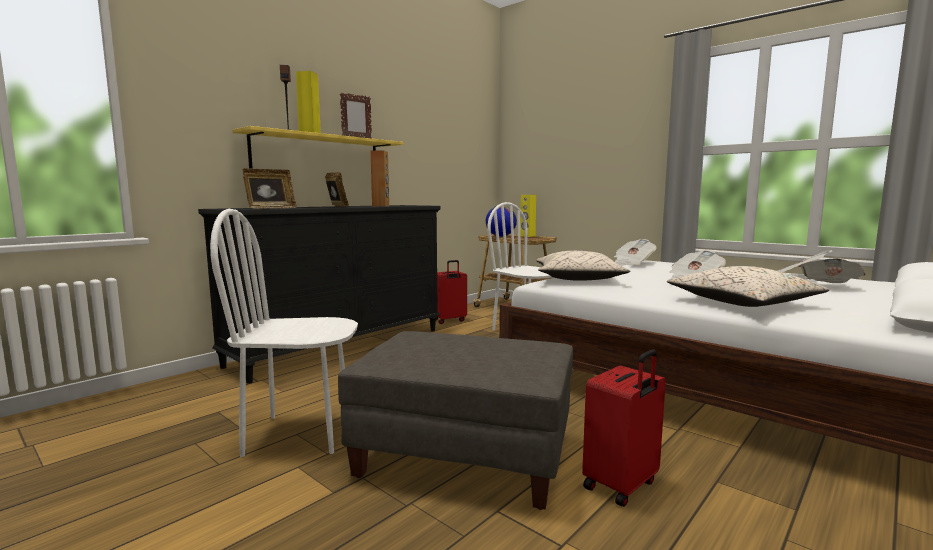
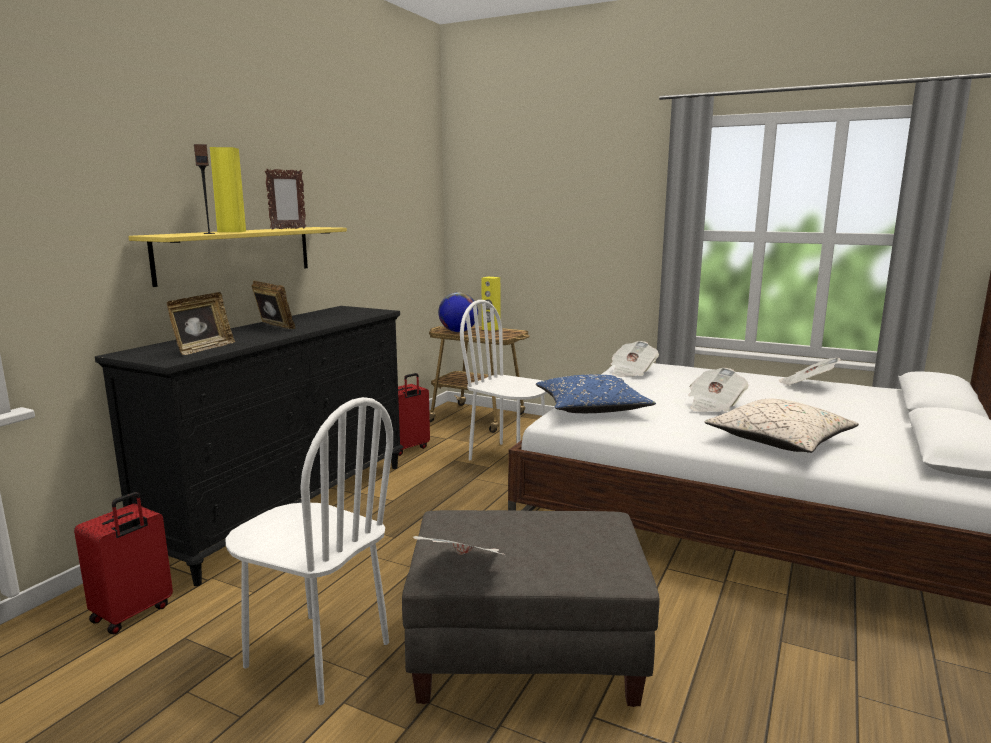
camera: 15 degrees left, 5 degrees up
white chair [210,209,358,457] -> white chair turned 135 degrees counterclockwise [225,397,393,705]
brown speaker [370,150,389,206] -> none
beige pillow [536,251,630,281] -> blue pillow [536,375,656,413]
red suitcase [582,349,666,507] -> red suitcase moved to [74,492,173,634]
newspaper [800,259,866,283] -> newspaper moved to [414,536,503,555]

